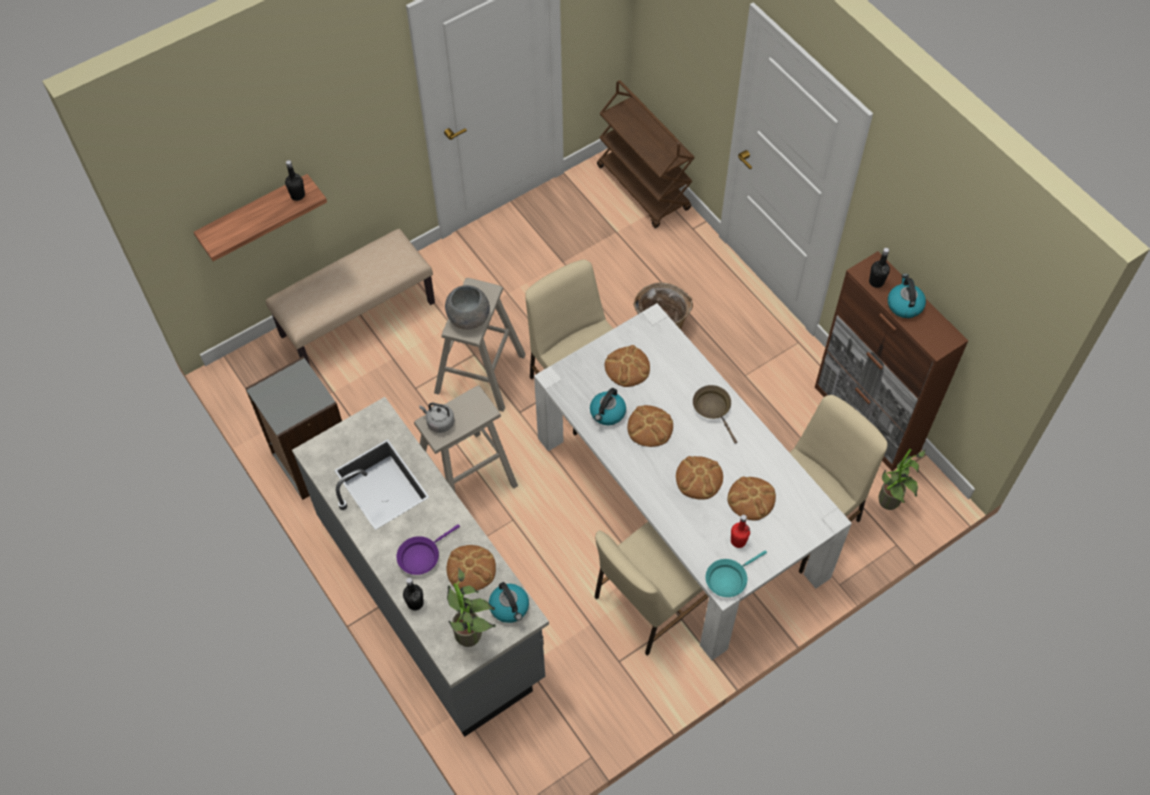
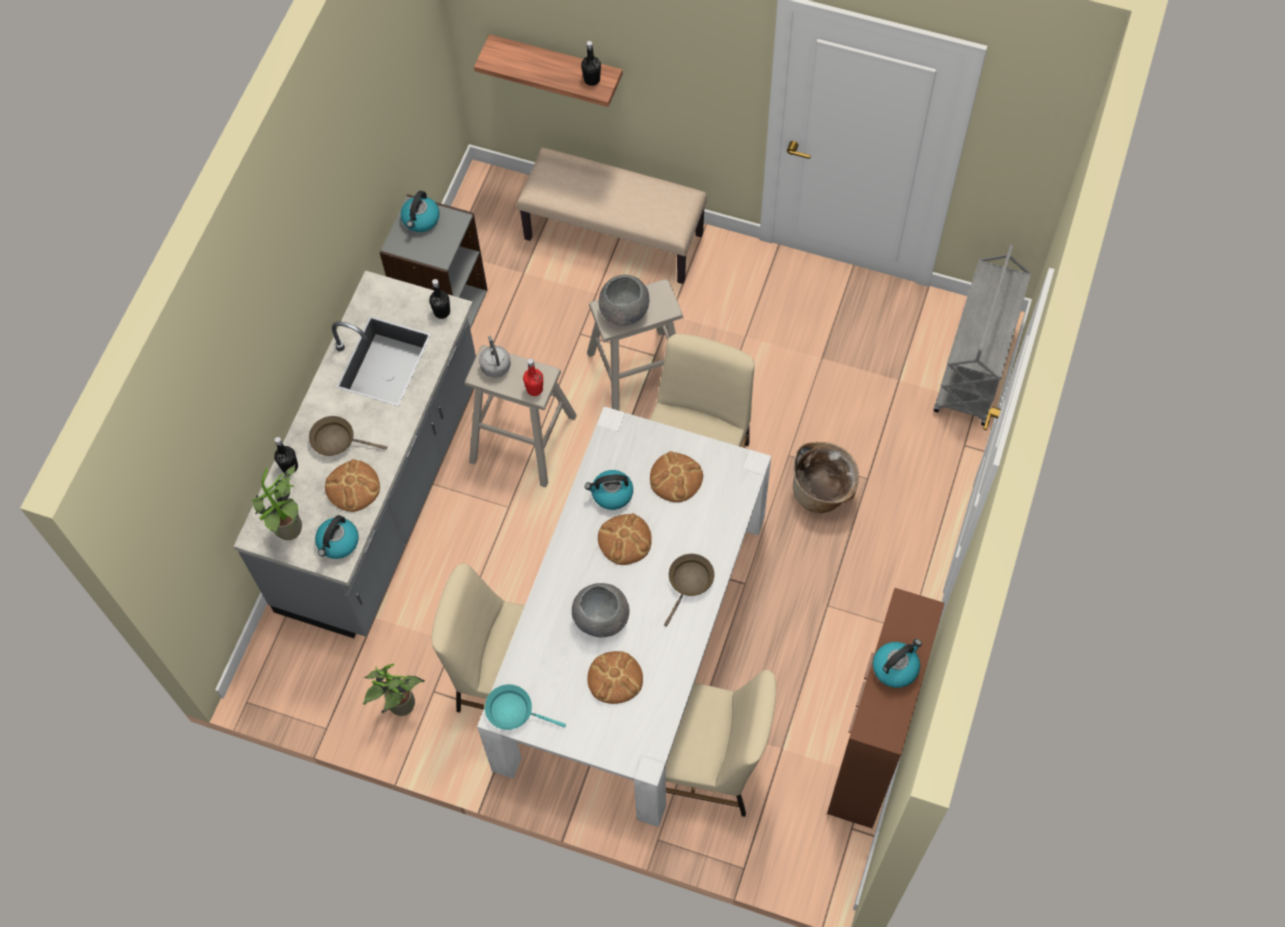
camera: 55 degrees right, 5 degrees up
purple frying pan [396,524,460,575] -> brown frying pan [309,416,387,456]
brown cart [597,80,695,228] -> grey cart [934,244,1031,426]
bread [676,456,723,500] -> grey bowl [572,583,629,637]
red bottle [731,515,750,548] -> red bottle moved to [523,358,543,396]
black bottle [869,248,890,288] -> black bottle moved to [429,279,450,319]
potted plant [878,449,926,510] -> potted plant moved to [363,664,425,716]
none -> kettle [401,191,440,232]

